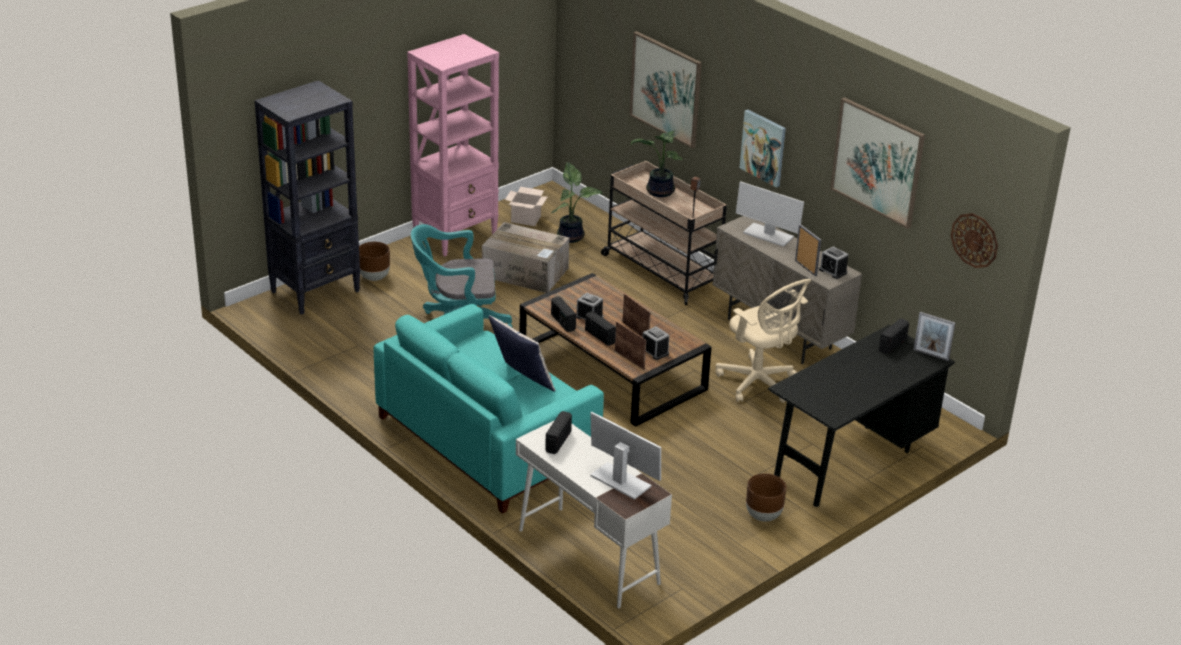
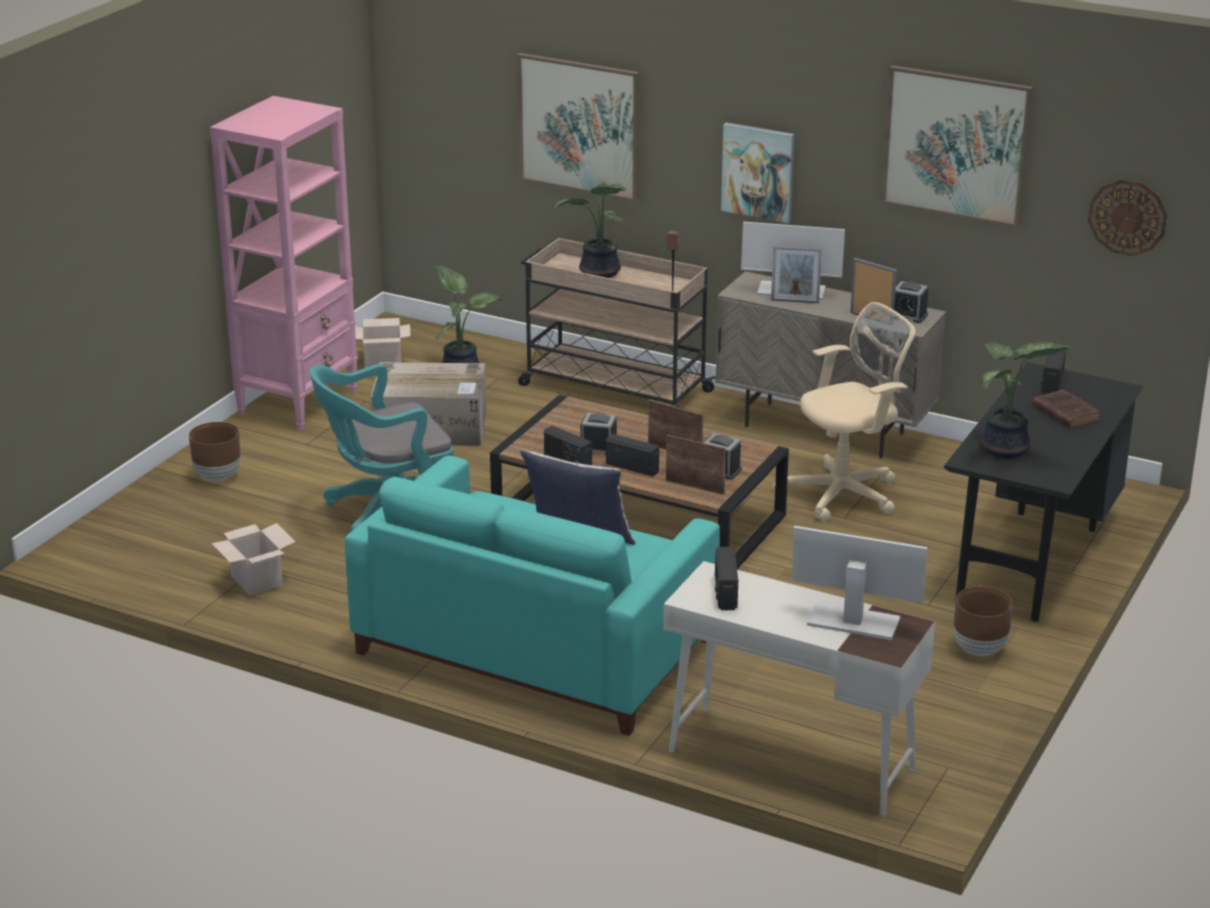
camera: 20 degrees left, 5 degrees down
black bookcase [254,80,360,315] -> none
beige office chair [716,279,811,403] -> beige office chair turned 60 degrees counterclockwise [772,302,915,521]
picture frame [914,312,955,361] -> picture frame moved to [771,245,822,303]
none -> cardboard box [212,523,295,595]
none -> potted plant [980,342,1072,458]
none -> brown book [1032,389,1101,428]

